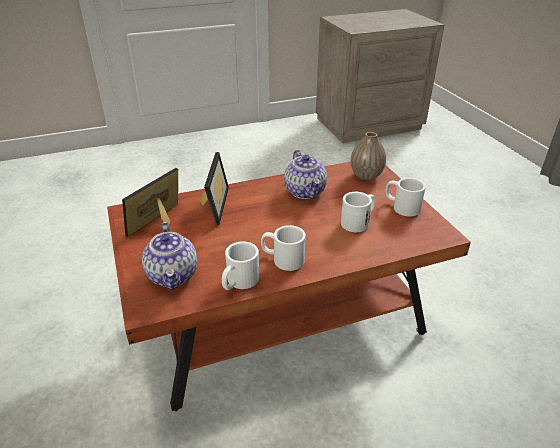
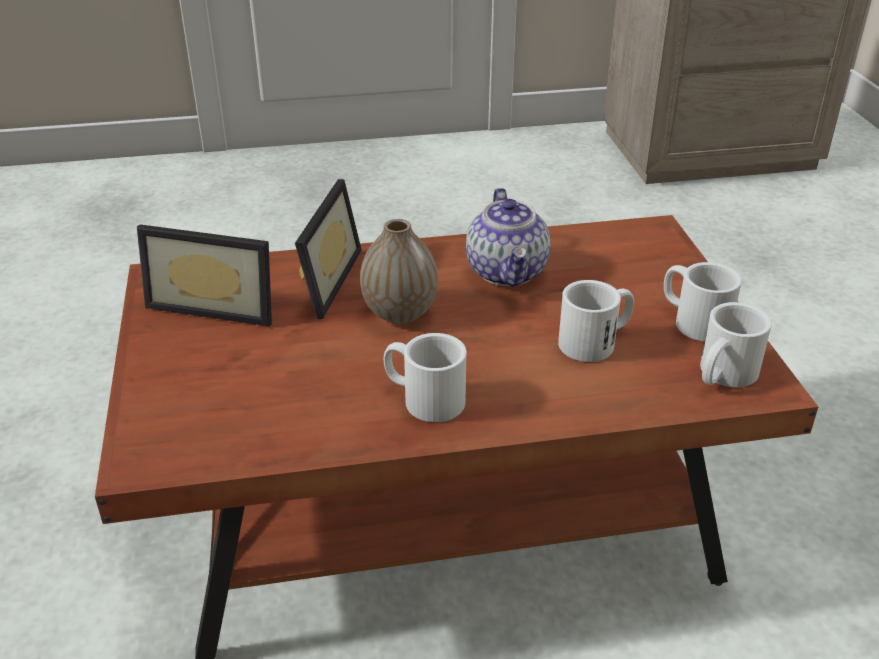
camera: 10 degrees right, 0 degrees up
picture frame [122,168,178,237] -> picture frame turned 120 degrees counterclockwise [137,224,272,326]
teapot [142,222,197,290] -> none
white mug [222,241,259,290] -> white mug moved to [700,302,772,387]
vase [351,132,386,180] -> vase moved to [360,219,438,324]

